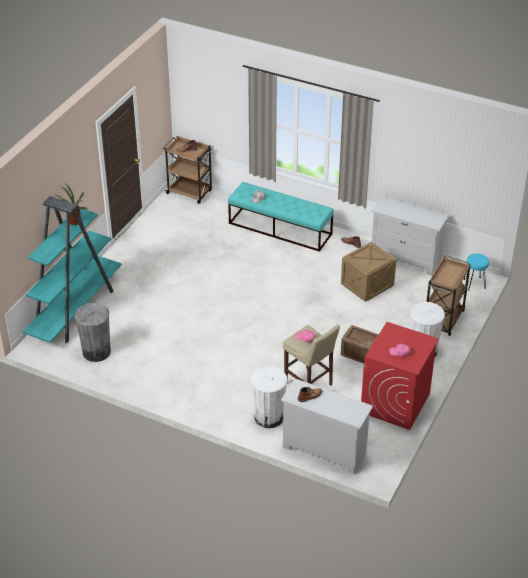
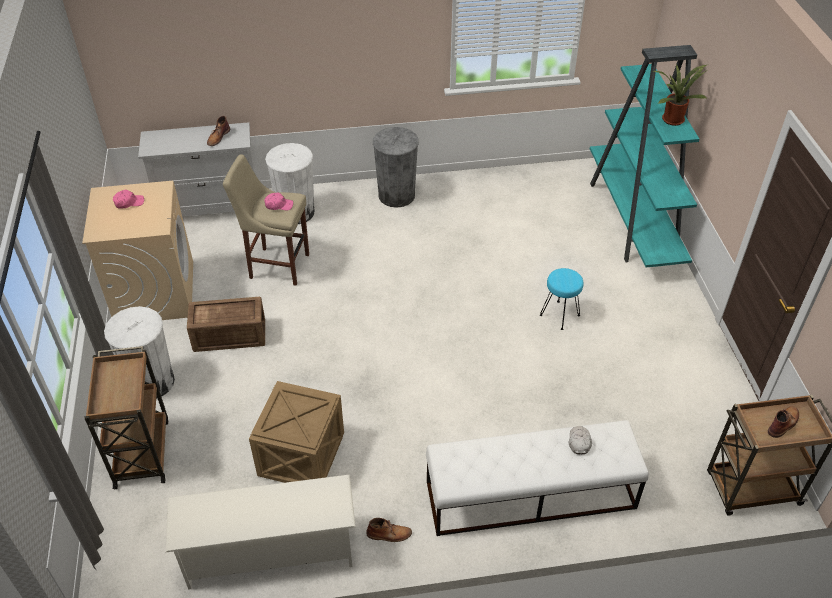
camera: 145 degrees right, 5 degrees up
grey trash can [75,303,111,362] -> grey trash can moved to [373,127,419,208]
turquoise bench [228,182,334,252] -> white bench [426,420,649,536]
red washing machine [361,322,439,430] -> beige washing machine [82,181,193,320]
white dresser [371,196,449,276] -> white shoe rack [166,475,356,590]
turquoise stool [464,253,489,290] -> turquoise stool moved to [540,268,583,330]

